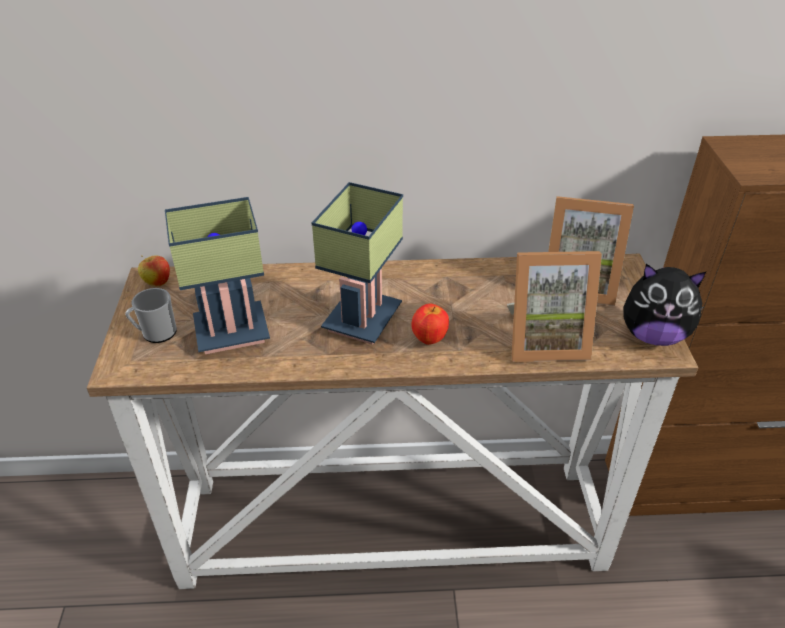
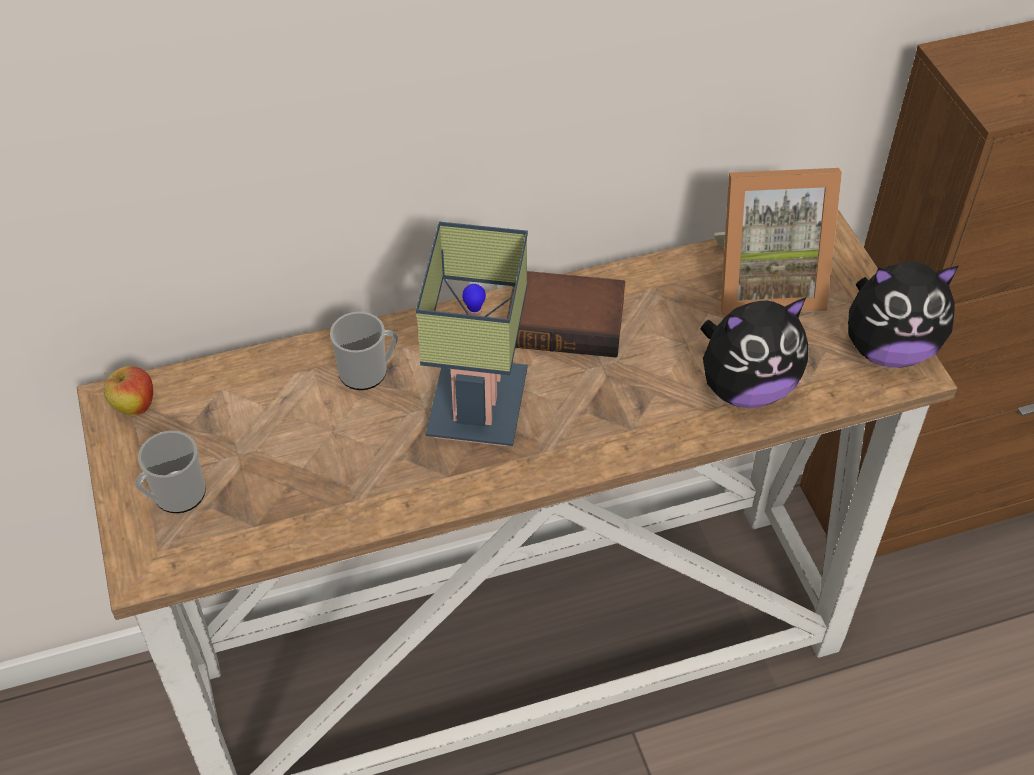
camera: 15 degrees left, 10 degrees up
table lamp [165,197,270,354] -> none
apple [411,304,449,345] -> none
picture frame [507,251,602,362] -> plush toy [700,297,808,408]
none -> mug [330,312,398,390]
none -> book [507,271,625,358]

